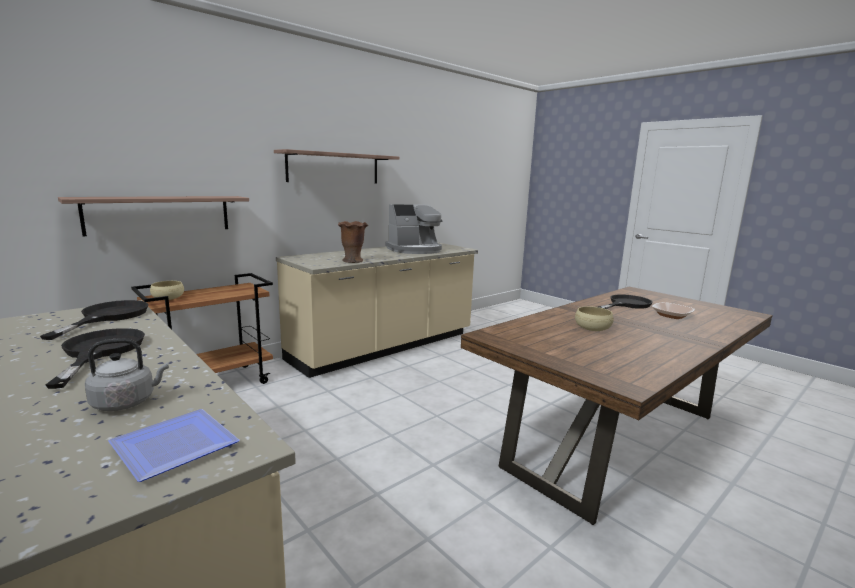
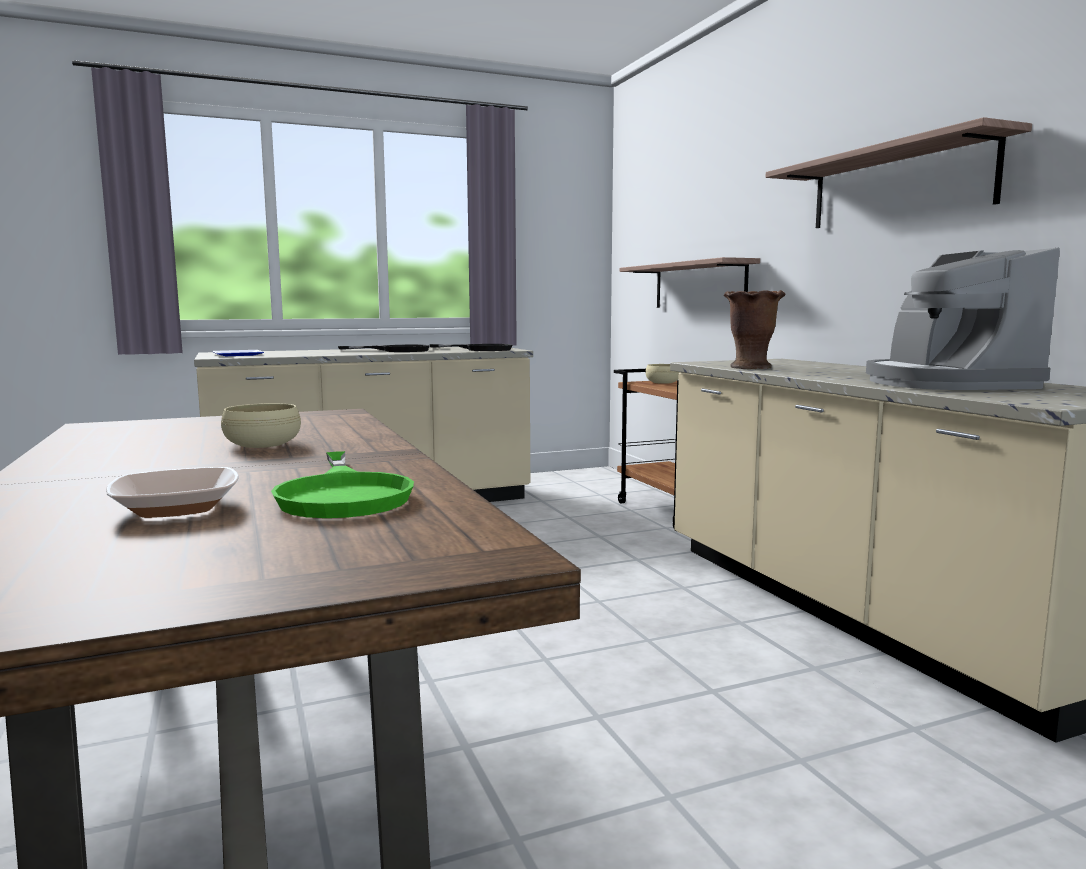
camera: 110 degrees right, 5 degrees down
grey kettle [85,338,169,411] -> none
black frying pan [598,294,652,309] -> green frying pan [271,451,414,518]

